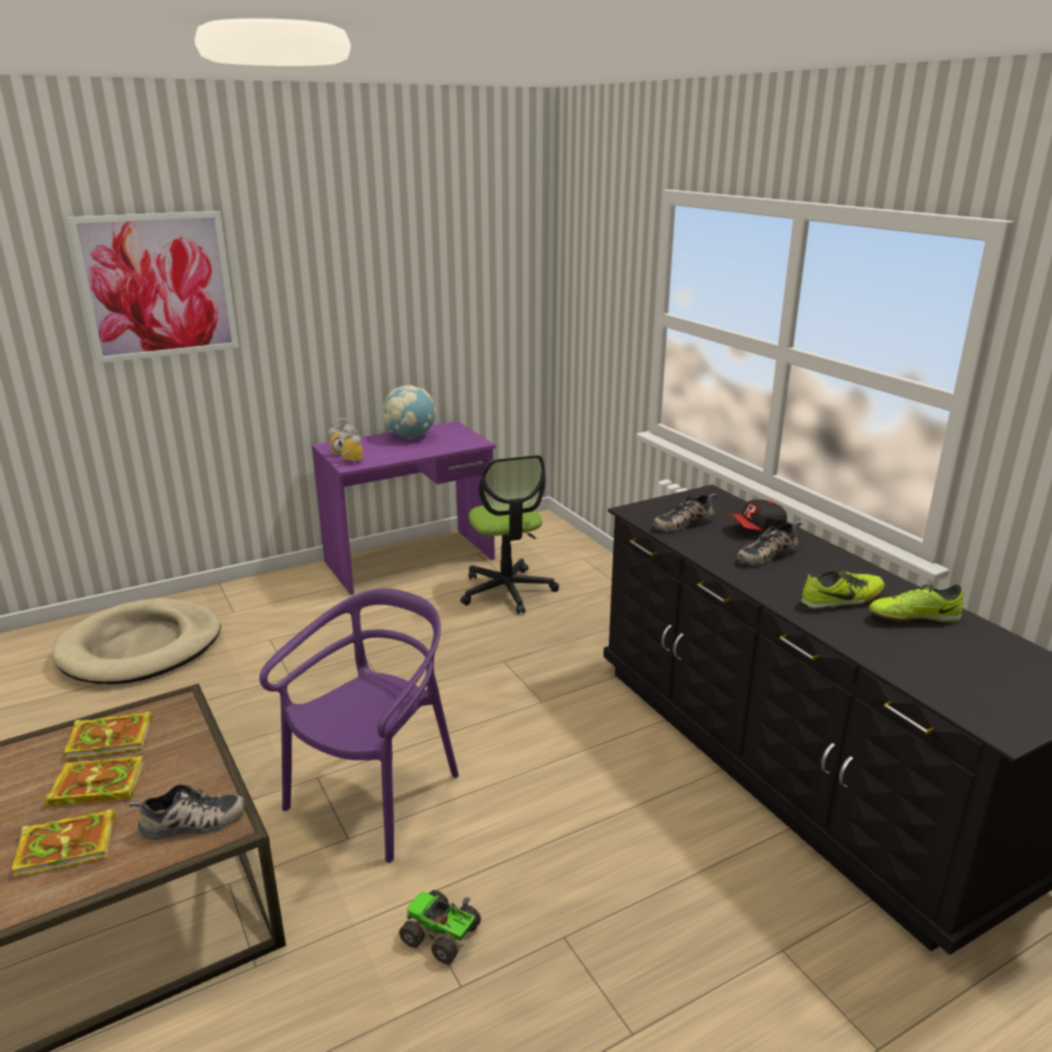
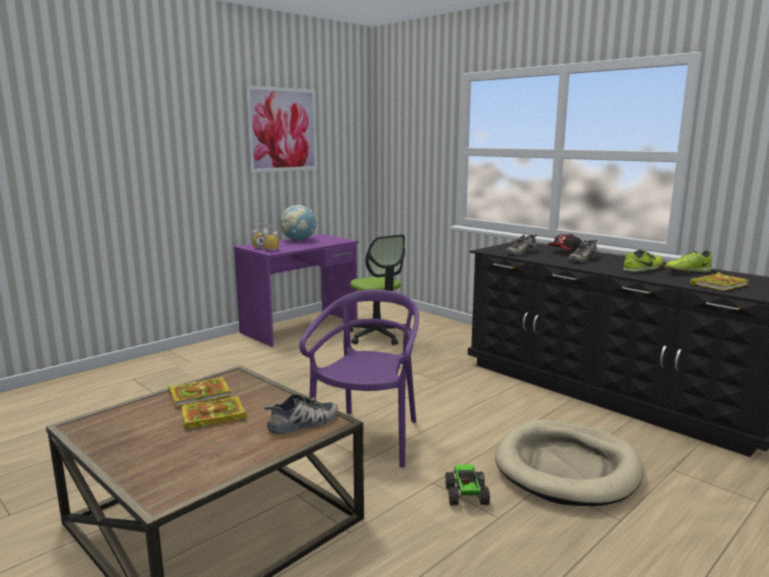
camera: 15 degrees left, 10 degrees down
book [12,808,115,877] -> book moved to [690,272,749,291]
beige dog bed [52,598,221,684] -> beige dog bed moved to [495,420,643,506]
picture [67,211,239,363] -> picture moved to [245,85,317,173]
toy truck [399,890,481,964] -> toy truck turned 75 degrees clockwise [445,464,490,506]

